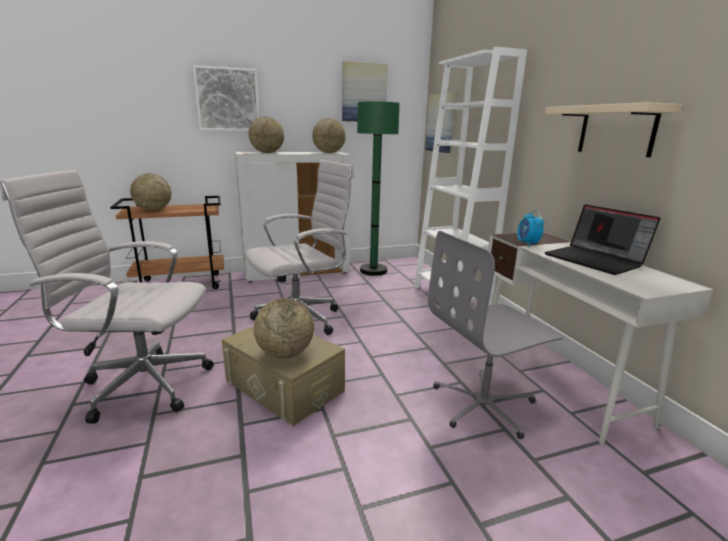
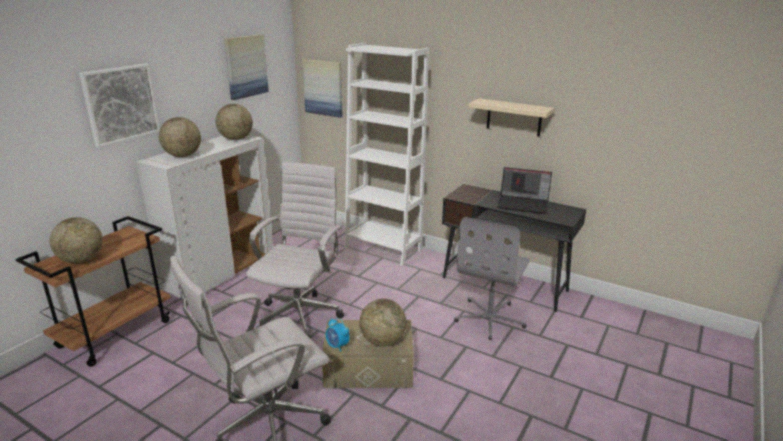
camera: 40 degrees left, 5 degrees up
green floor lamp [357,101,400,276] -> none
white desk [488,232,713,444] -> black desk [442,184,586,312]
alarm clock [517,210,544,247] -> alarm clock moved to [326,318,350,352]

